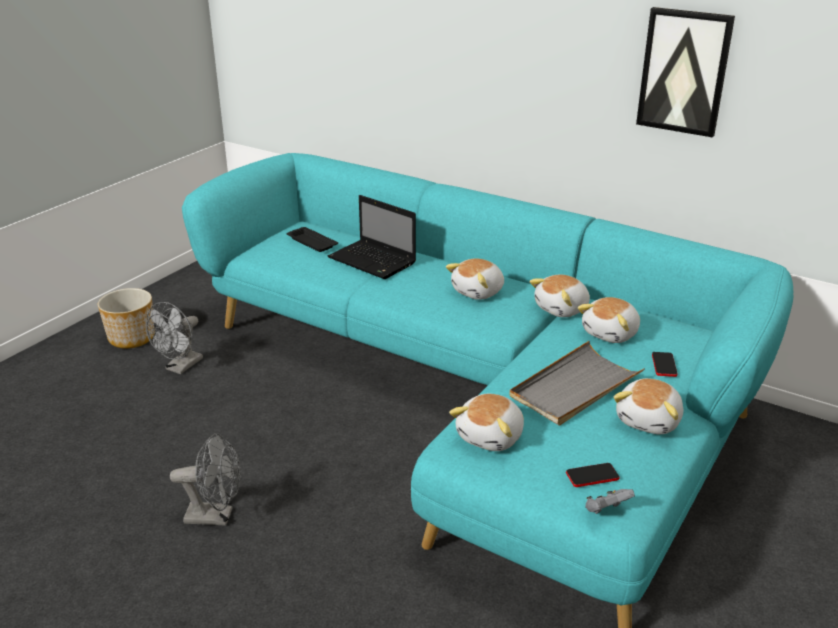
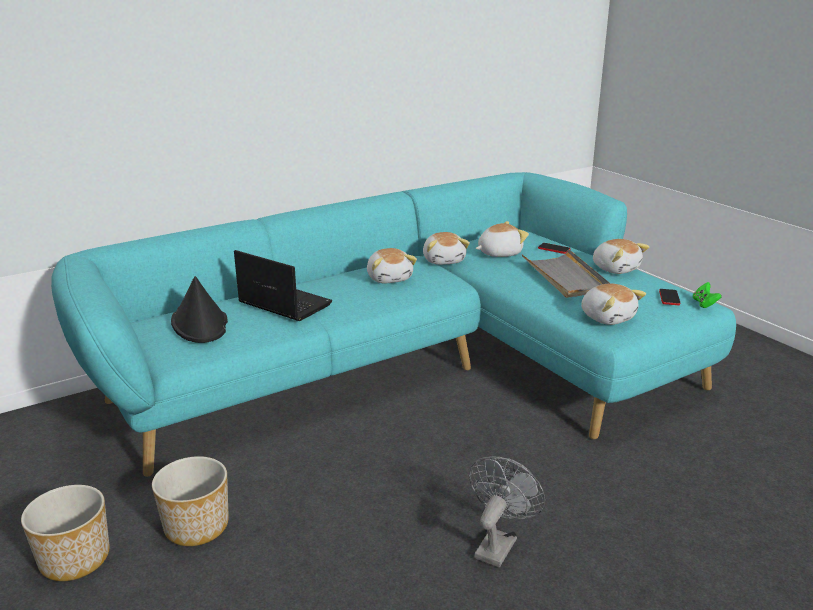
camera: 65 degrees left, 5 degrees down
grey fan [146,302,203,374] -> planter [152,456,229,546]
black tray [286,227,338,252] -> black hat [171,276,228,343]
laptop [328,195,416,279] -> laptop turned 120 degrees counterclockwise [234,250,332,321]
plush toy [578,297,640,343] -> plush toy turned 90 degrees counterclockwise [476,221,529,257]
grey game controller [585,489,635,514] -> green game controller [693,282,722,308]
picture [636,7,735,137] -> none

